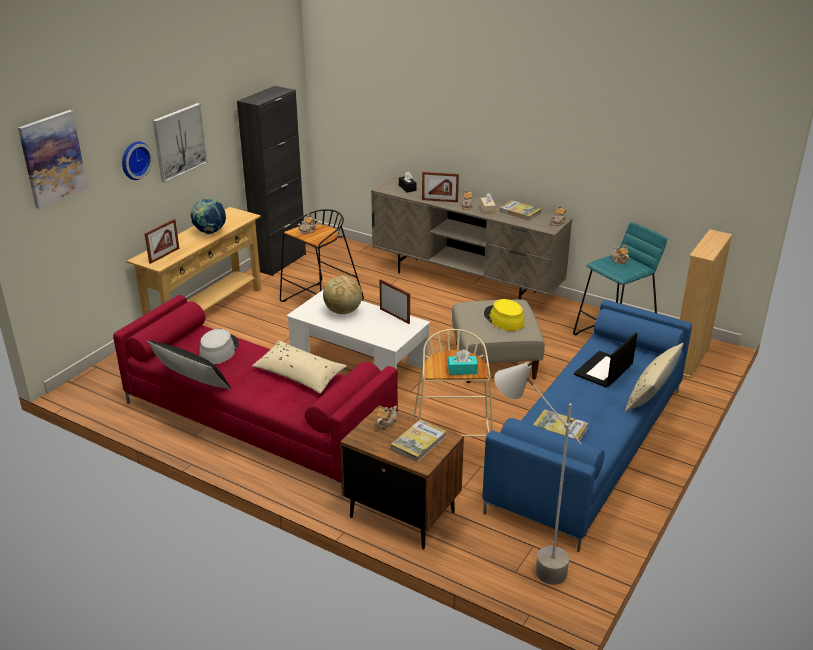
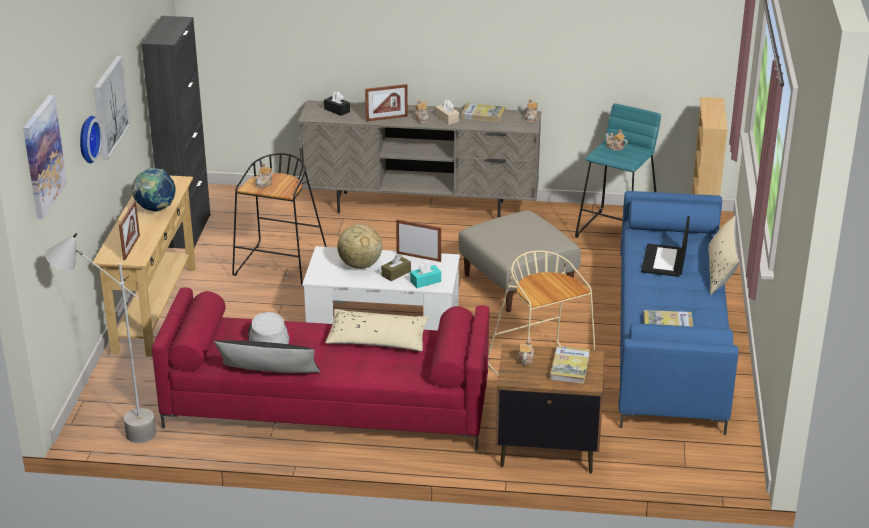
camera: 25 degrees left, 0 degrees up
turquoise tissue box [448,350,478,375] -> turquoise tissue box moved to [410,261,441,288]
yellow hat [484,299,525,331] -> none
grey floor lamp [494,361,581,585] -> grey floor lamp moved to [45,233,156,443]
none -> brown tissue box [381,254,411,281]

